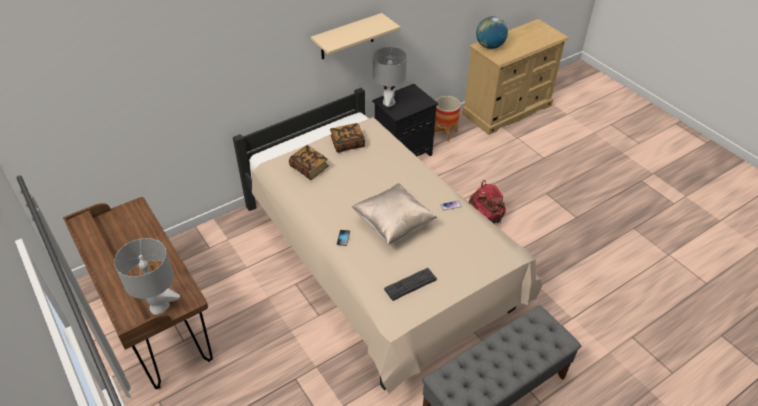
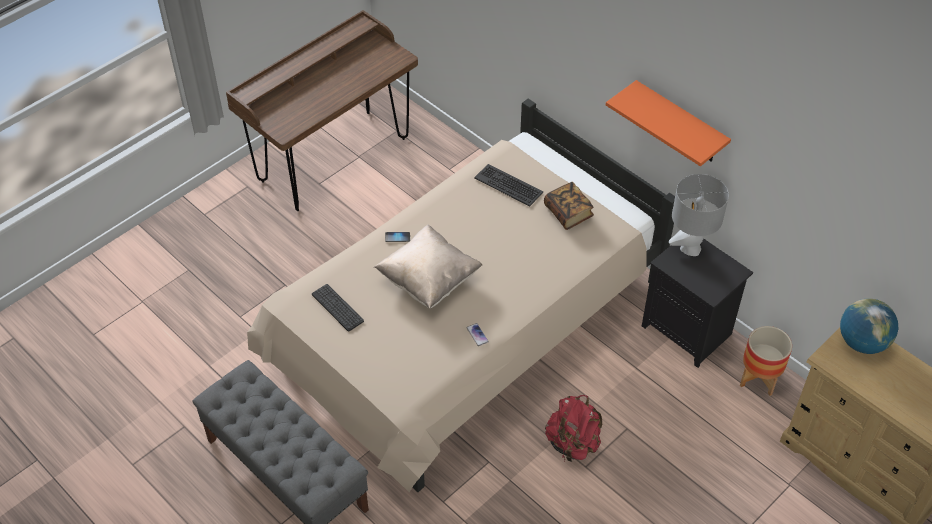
camera: 80 degrees right, 5 degrees up
grey table lamp [114,238,180,315] -> none
book [289,145,329,180] -> keyboard [474,164,543,207]
beige shelf [311,13,400,59] -> orange shelf [606,80,731,166]

